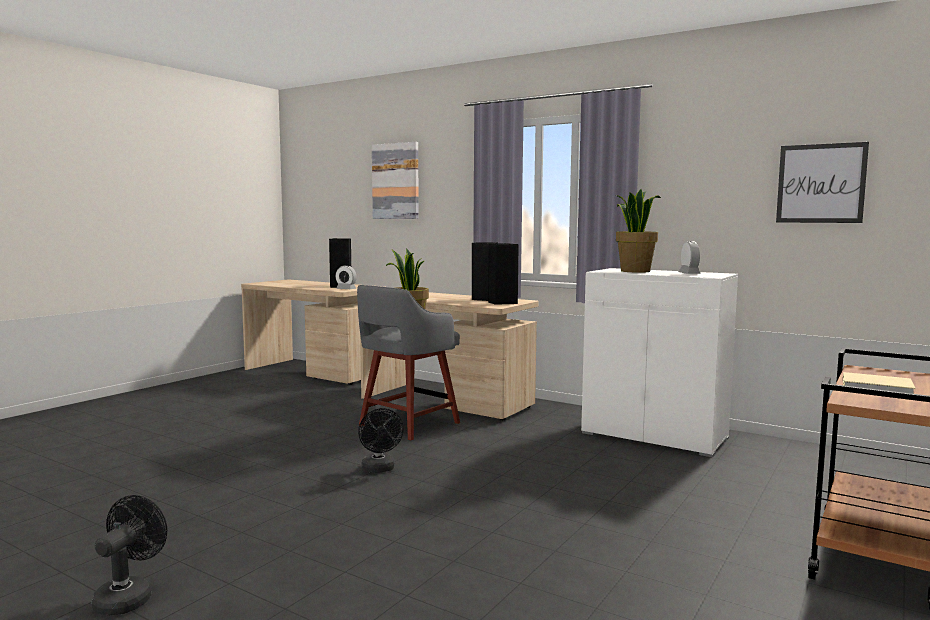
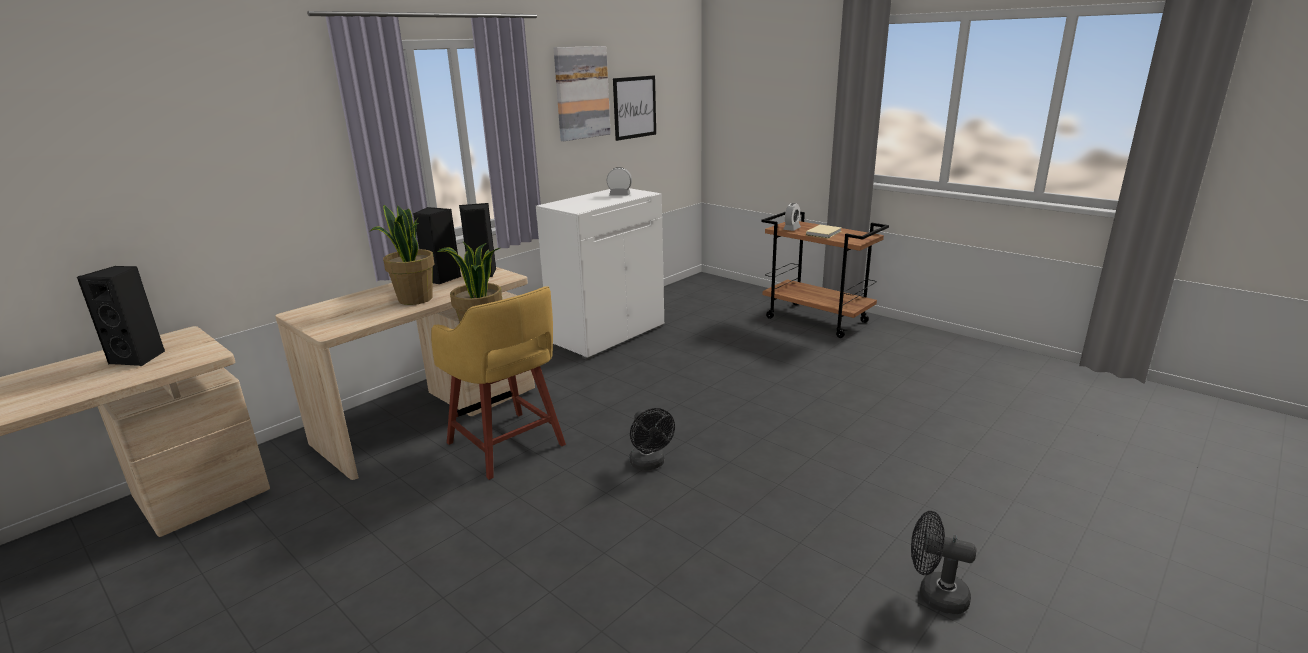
camera: 80 degrees left, 15 degrees up
alarm clock [335,265,357,289] -> alarm clock moved to [783,203,801,231]
grey stool [357,285,460,441] -> yellow stool [431,286,566,480]
black fan [358,408,403,473] -> black fan turned 75 degrees clockwise [629,408,675,470]
picture [372,142,419,219] -> picture moved to [554,46,611,141]
potted plant [616,189,661,273] -> potted plant moved to [370,205,435,305]

